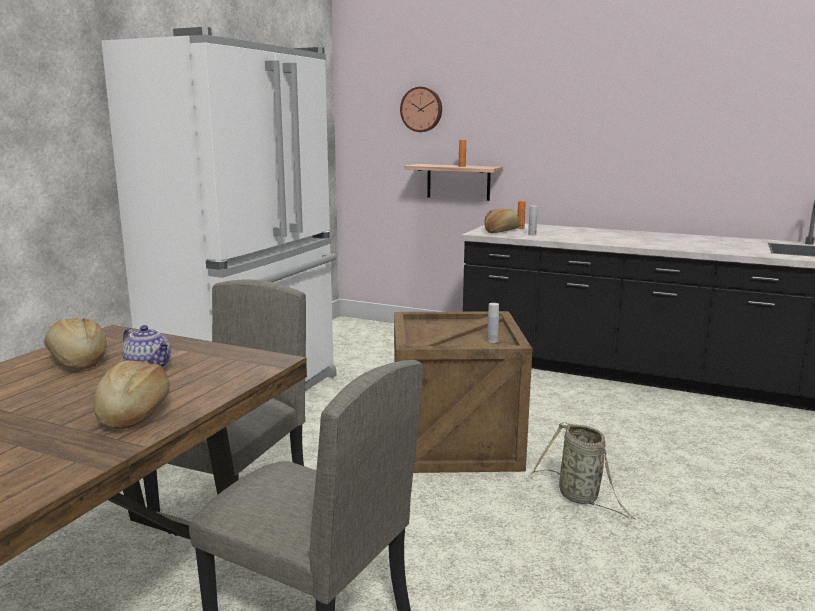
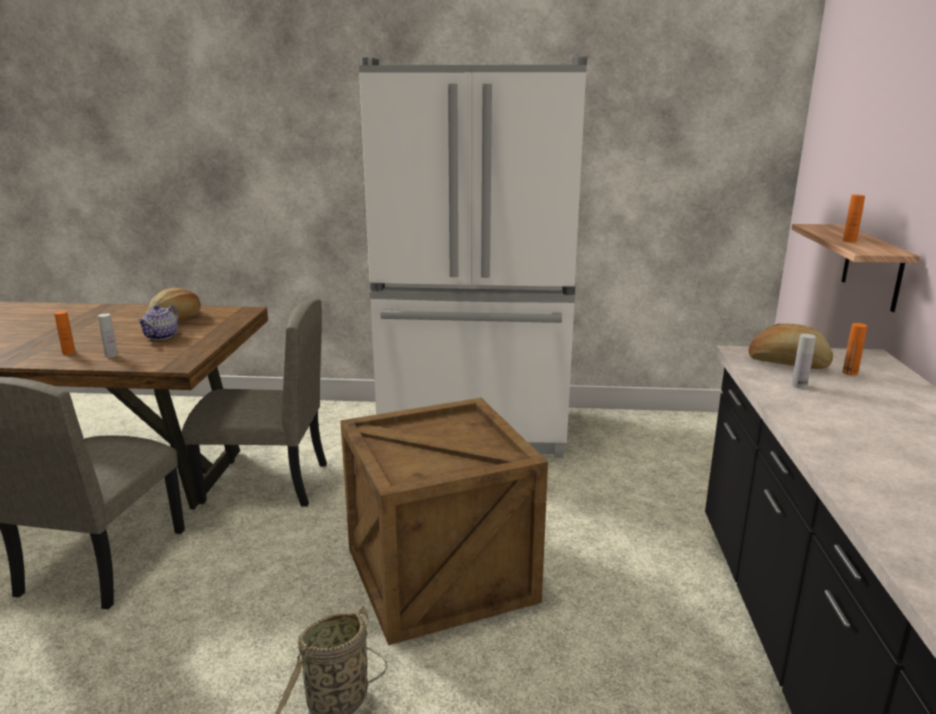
camera: 70 degrees right, 5 degrees up
bread [93,360,170,429] -> orange bottle [54,311,76,355]
wall clock [400,87,442,132] -> none
white bottle [487,303,499,343] -> white bottle moved to [98,313,118,358]

